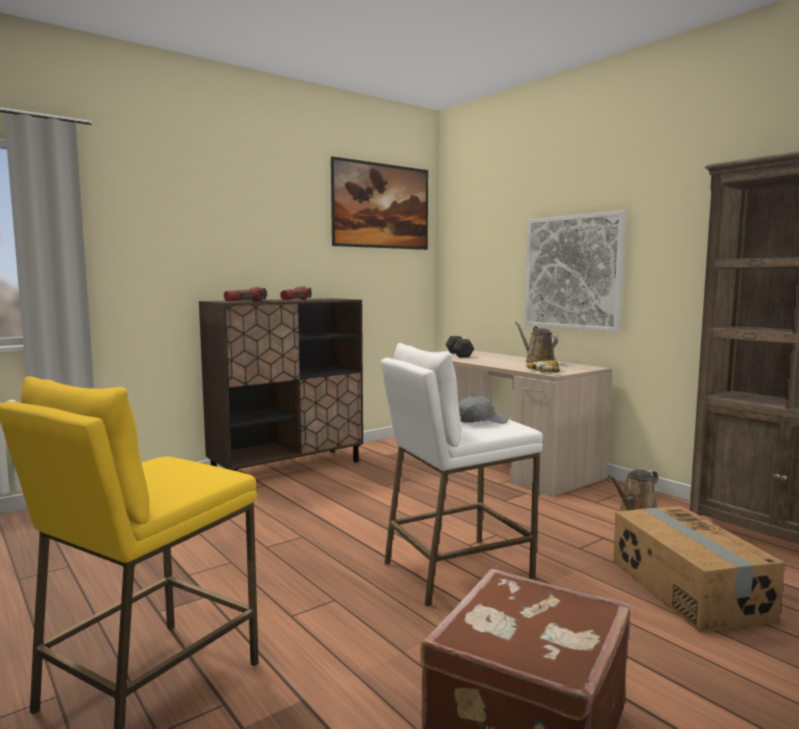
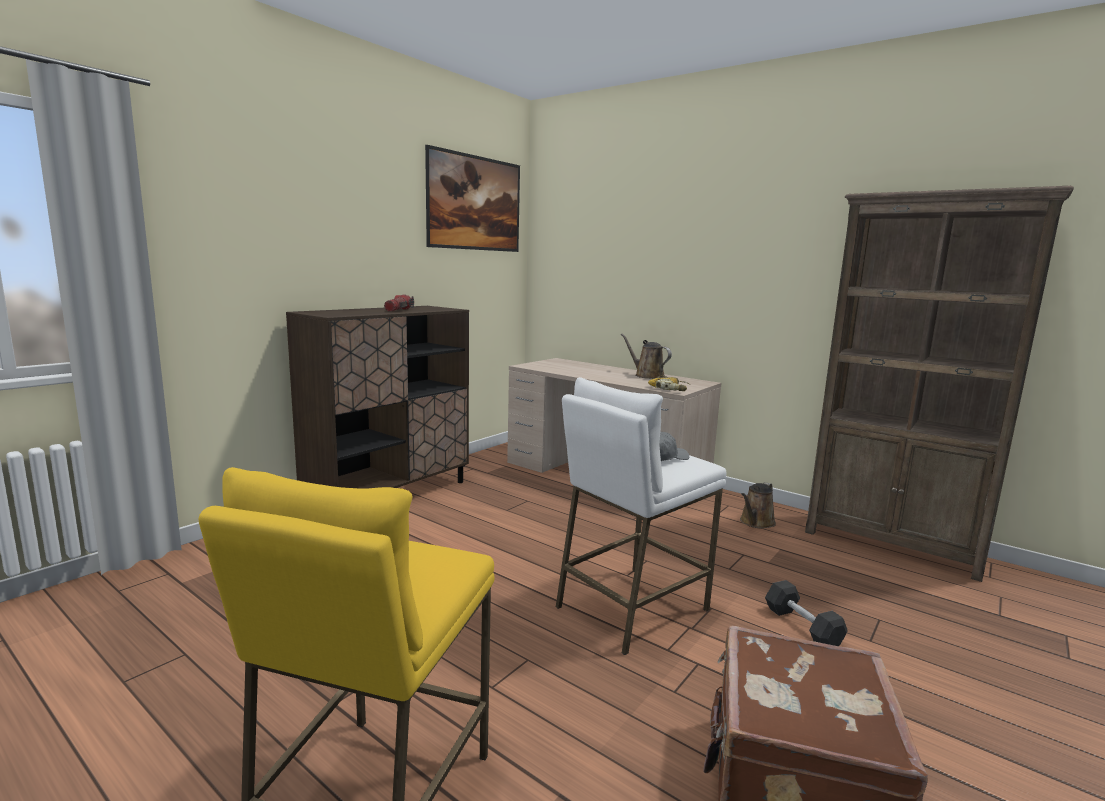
camera: 15 degrees left, 5 degrees up
flashlight [224,287,267,301] -> none
grey dumbbell [445,336,474,358] -> grey dumbbell moved to [765,580,848,646]
picture [525,210,626,332] -> none
cardboard box [613,506,785,633] -> none

